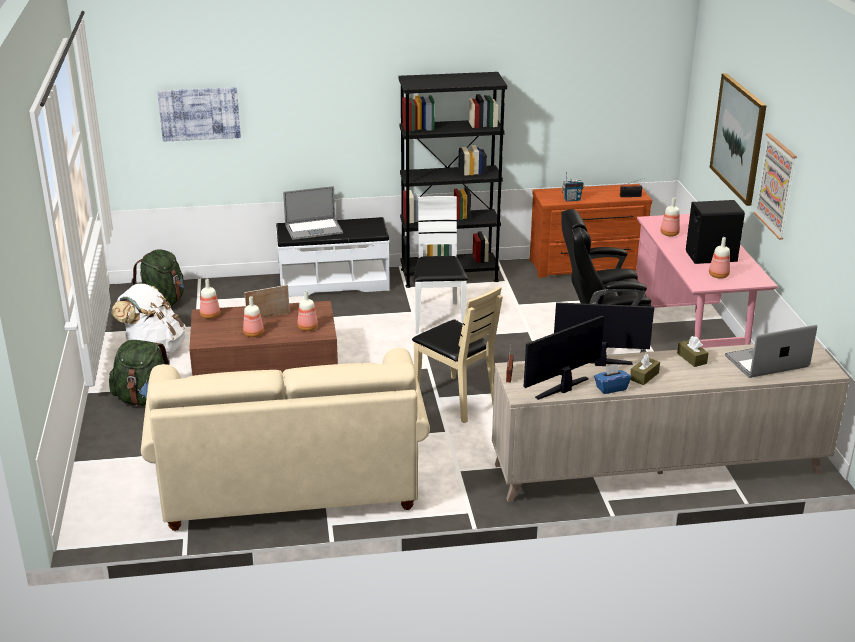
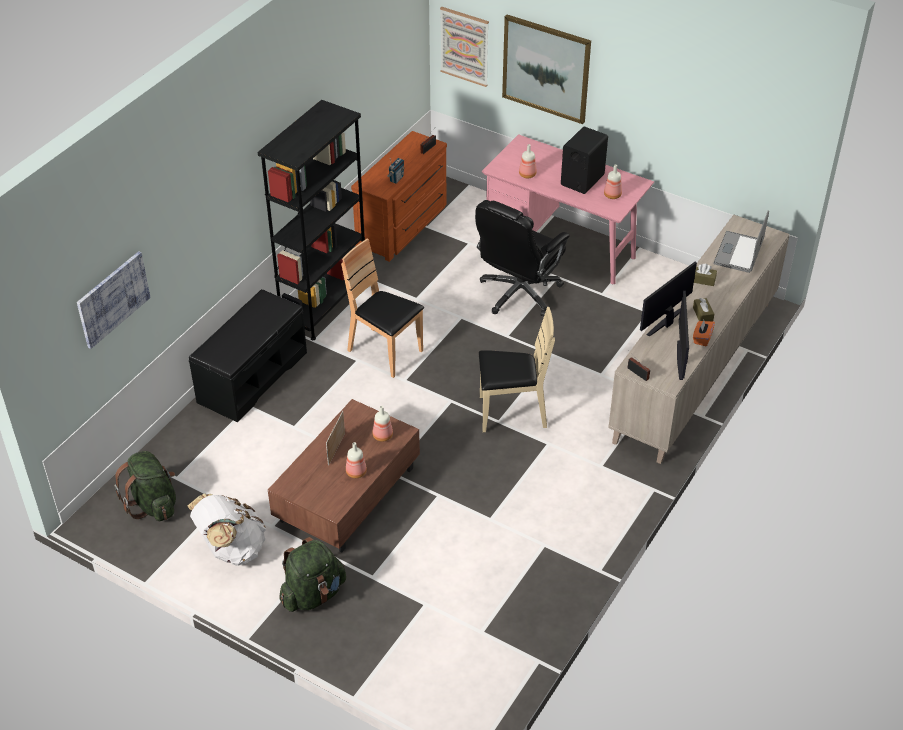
camera: 50 degrees left, 15 degrees up
beige sofa [141,348,430,531] -> none
bottle [200,279,220,319] -> none
white bench [276,217,390,297] -> black bench [189,289,307,422]
laptop [283,186,343,240] -> none
white chair [414,196,468,333] -> brown chair [341,239,424,378]
blue tissue box [594,365,631,394] -> orange tissue box [693,320,715,346]
picture [754,133,797,240] -> picture moved to [440,7,489,87]

